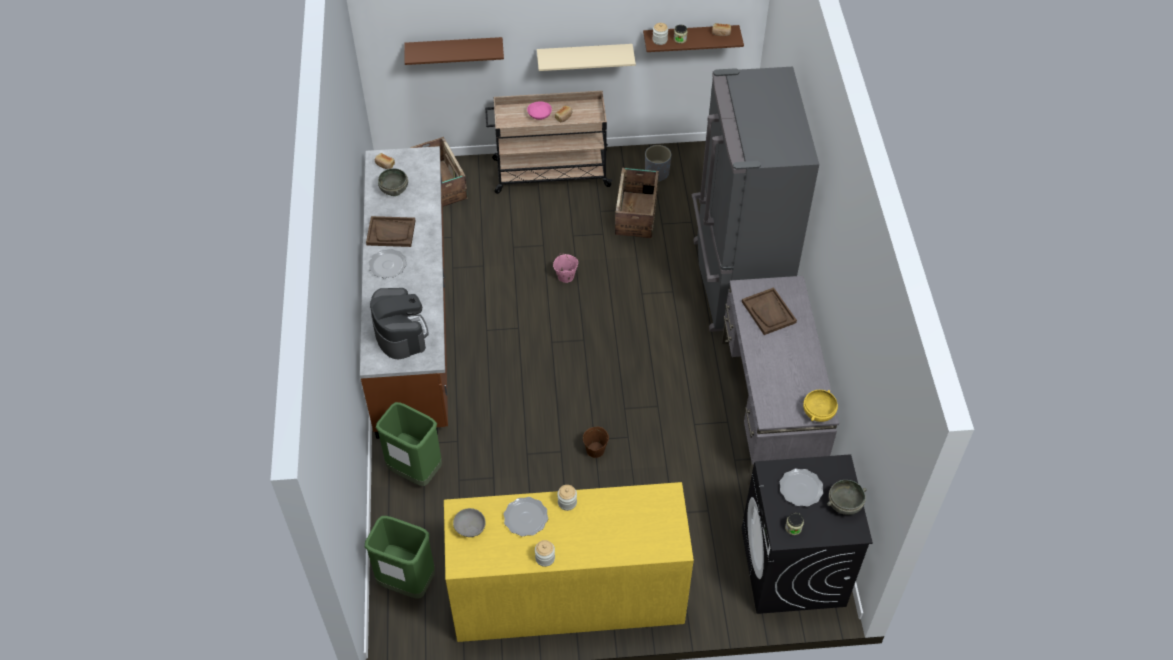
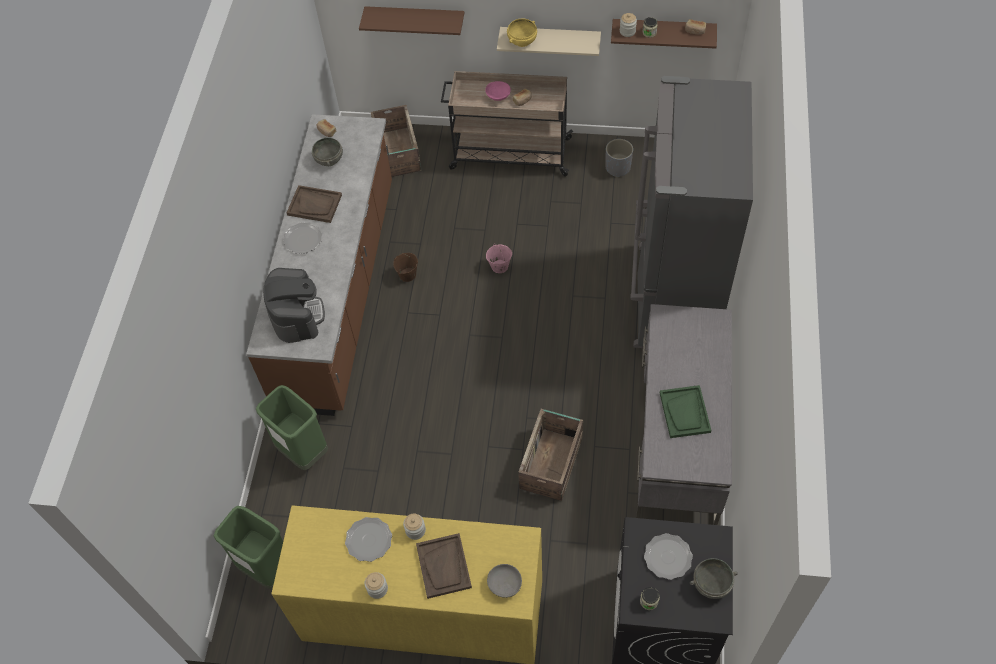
camera: 15 degrees right, 5 degrees up
grey bowl [453,508,486,537] -> grey bowl moved to [487,564,522,598]
brown bucket [583,427,609,458] -> brown bucket moved to [393,253,418,282]
crate [615,168,659,238] -> crate moved to [518,409,583,501]
brown tray [742,287,797,335] -> brown tray moved to [416,533,472,599]
yellow bowl [803,390,838,422] -> yellow bowl moved to [507,19,537,47]
none -> green tray [660,385,712,438]

